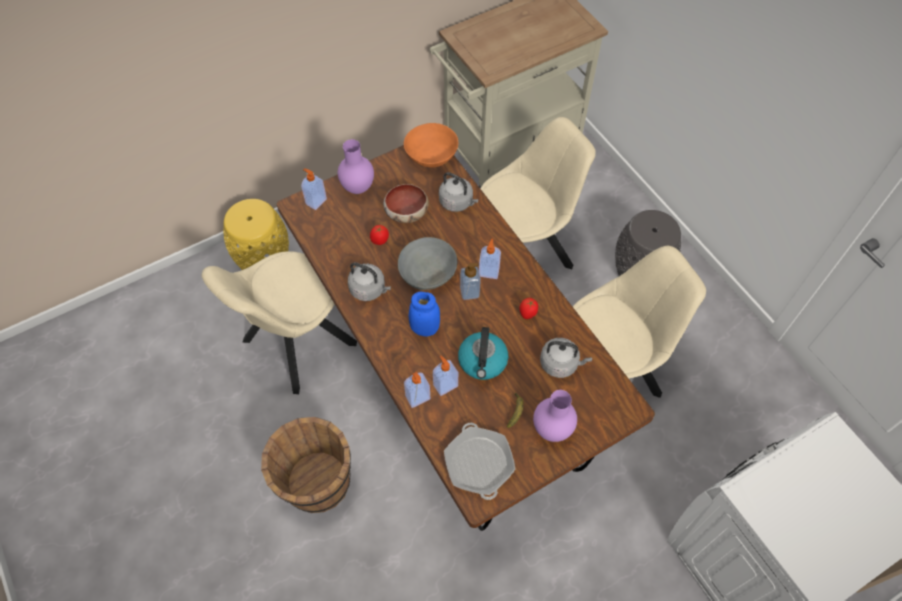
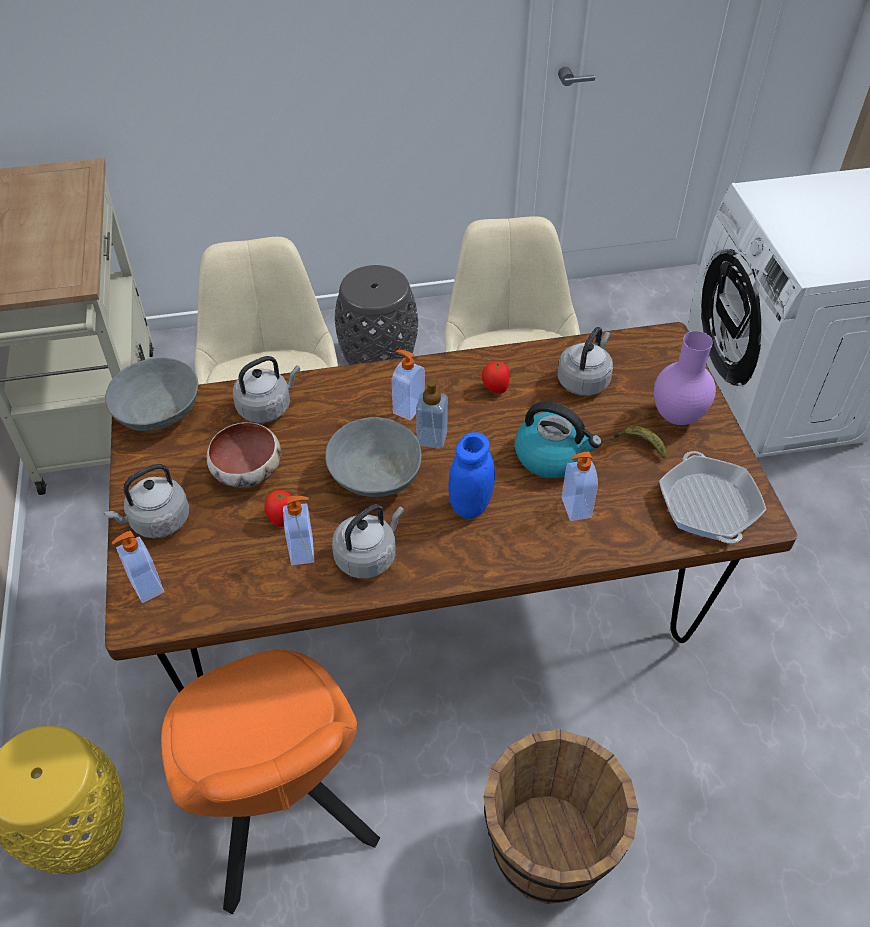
camera: 70 degrees left, 10 degrees down
beige chair [202,251,357,394] -> orange chair [161,650,380,914]
purple vase [338,139,374,194] -> grey kettle [104,464,189,538]
orange bowl [404,123,458,168] -> grey bowl [105,357,198,431]
soap dispenser [404,372,430,408] -> soap dispenser moved to [283,496,314,565]
frying pan [444,423,515,500] -> frying pan turned 75 degrees clockwise [659,451,767,543]

